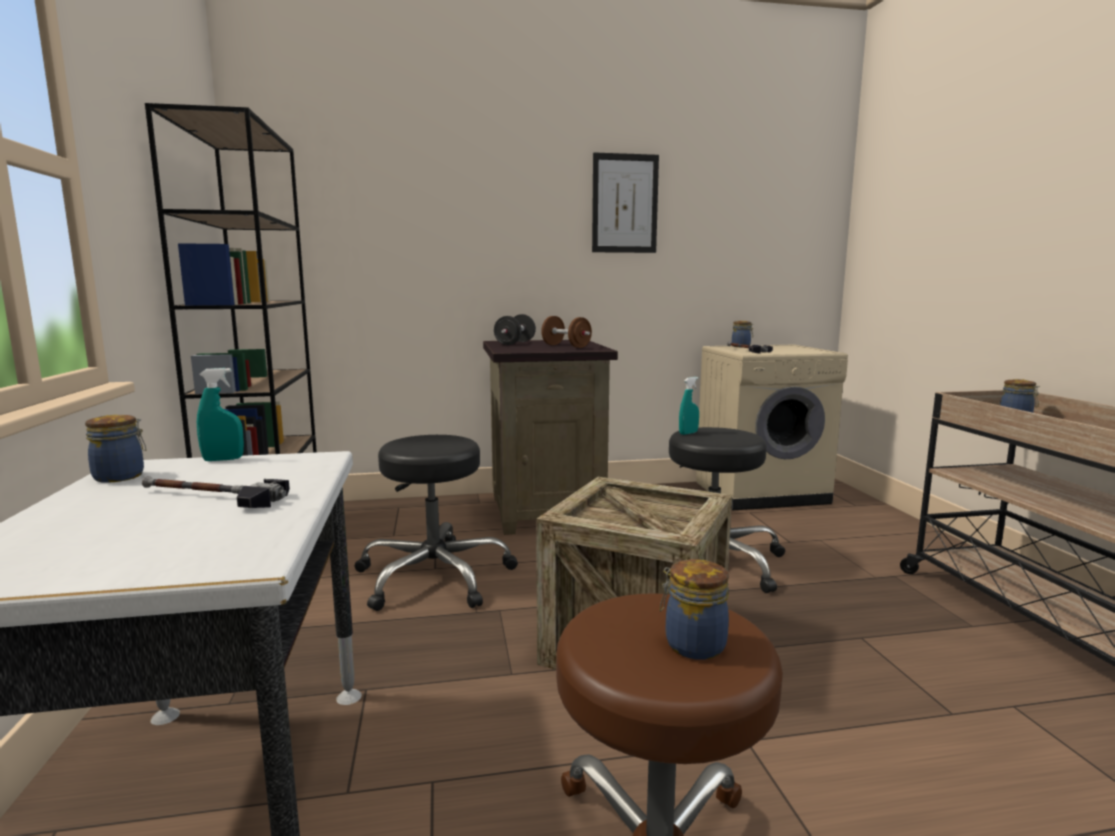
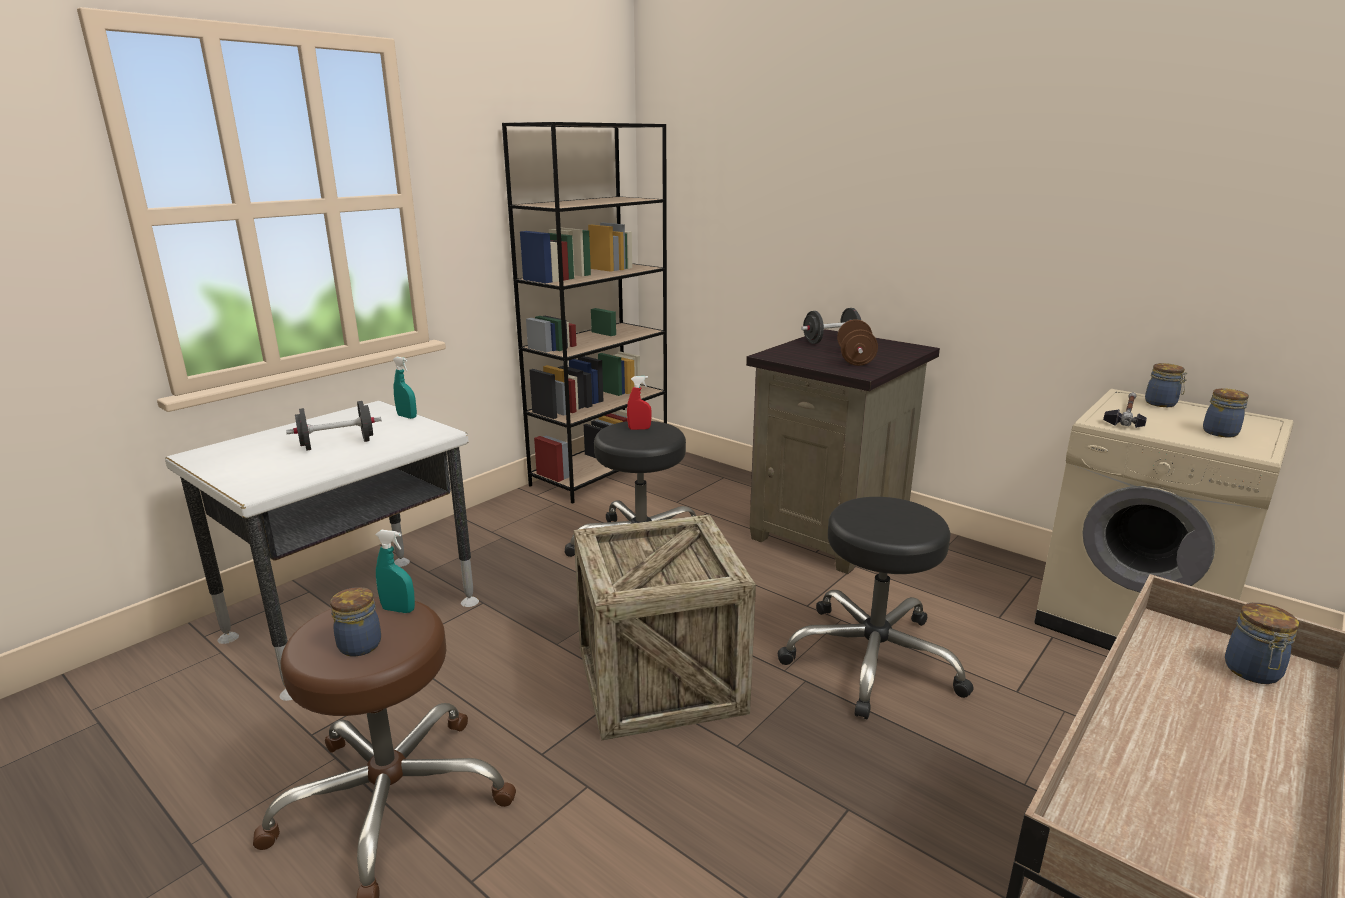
camera: 50 degrees right, 10 degrees up
jar [85,415,146,483] -> jar moved to [1203,388,1249,437]
hammer [142,476,290,508] -> black dumbbell [286,401,381,451]
picture [592,152,659,253] -> none
turquoise spray bottle [679,377,699,435] -> turquoise spray bottle moved to [375,530,415,613]
none -> red spray bottle [627,376,652,430]

